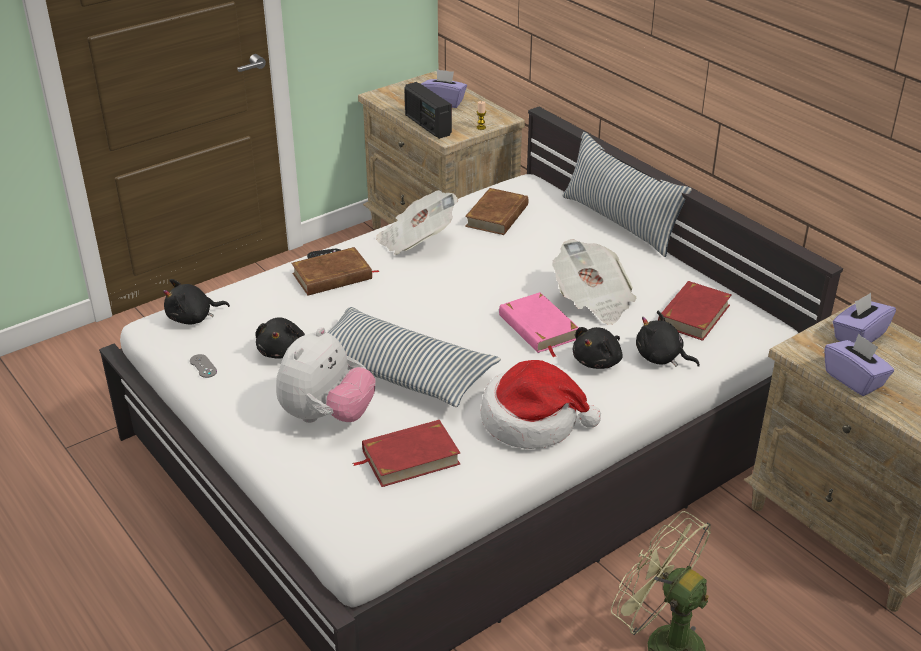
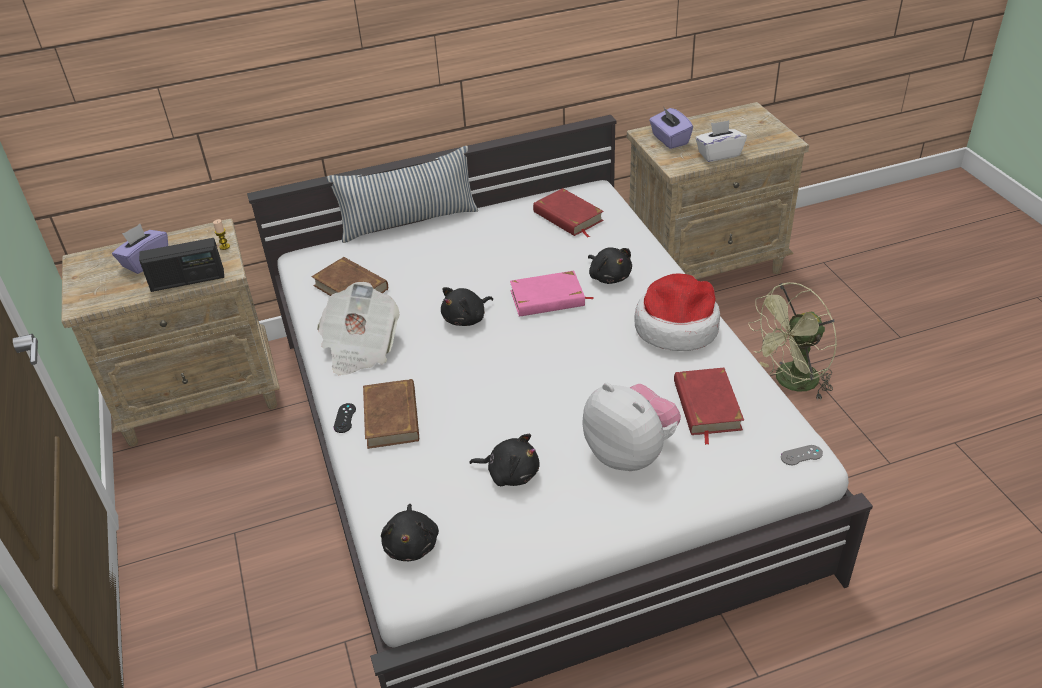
camera: 70 degrees left, 5 degrees up
grey game controller [190,354,217,378] -> grey game controller moved to [781,445,823,465]
pillow [327,307,501,407] -> none
newspaper [552,239,637,325] -> none
black plush toy [636,311,700,367] -> black plush toy moved to [441,287,493,326]
purple tissue box [825,334,894,396] -> white tissue box [695,120,747,162]

